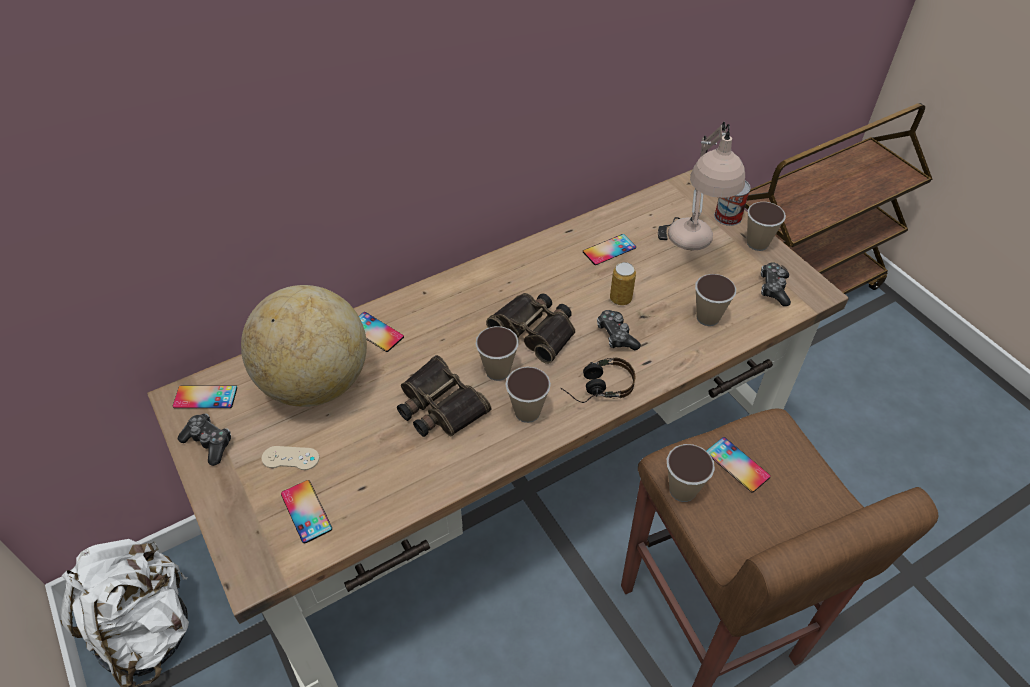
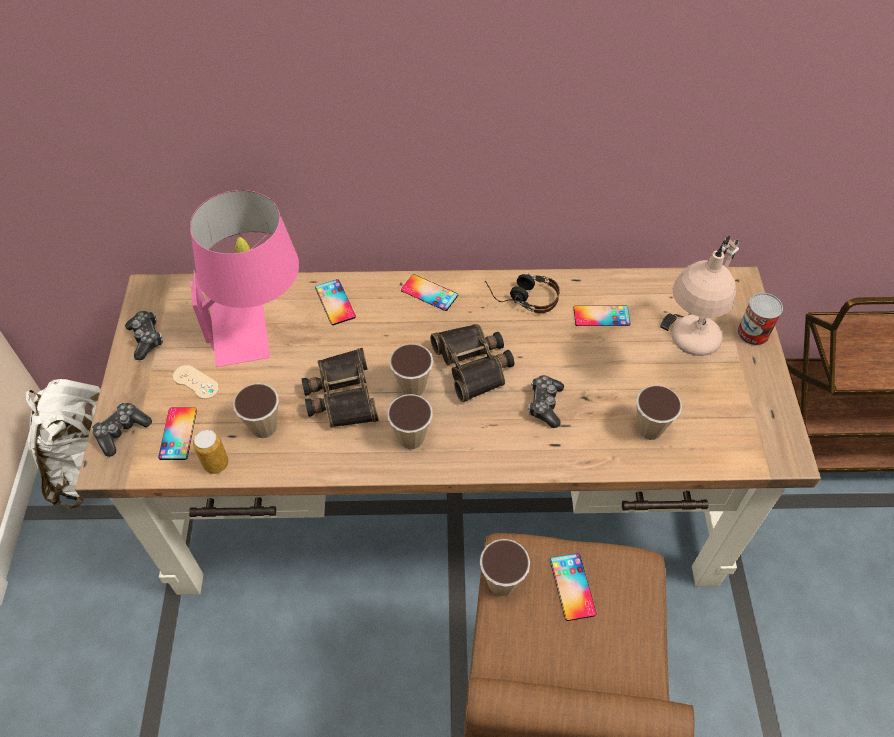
camera: 30 degrees right, 5 degrees up
phone [173,385,237,408] -> phone moved to [401,274,458,311]
globe [241,285,367,407] -> pink table lamp [190,190,299,367]
headphones [560,358,635,403] -> headphones moved to [485,274,560,313]
can [610,262,636,305] -> can moved to [193,430,229,474]
cup [747,202,786,251] -> cup moved to [233,383,279,438]
game controller [761,262,791,306] -> game controller moved to [92,403,152,457]

